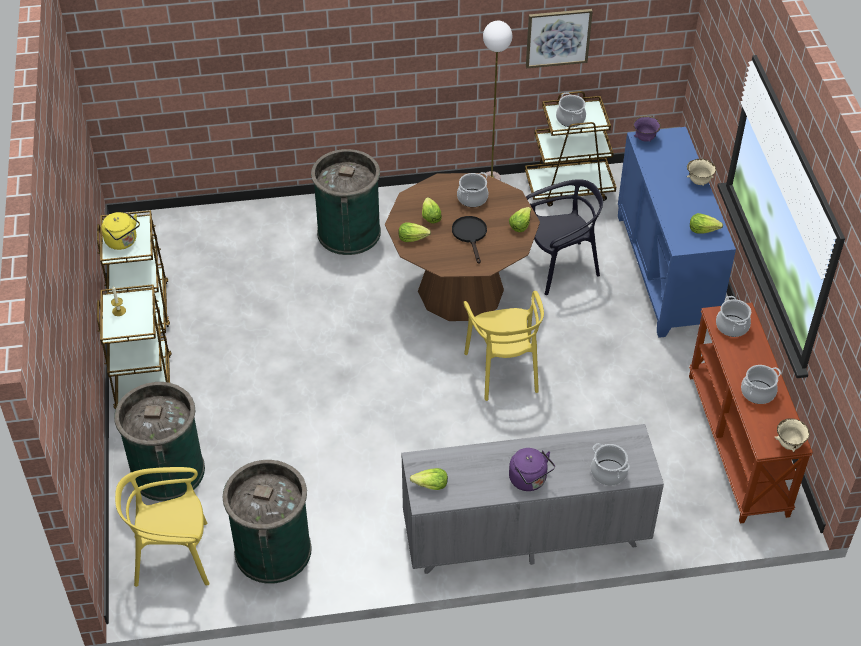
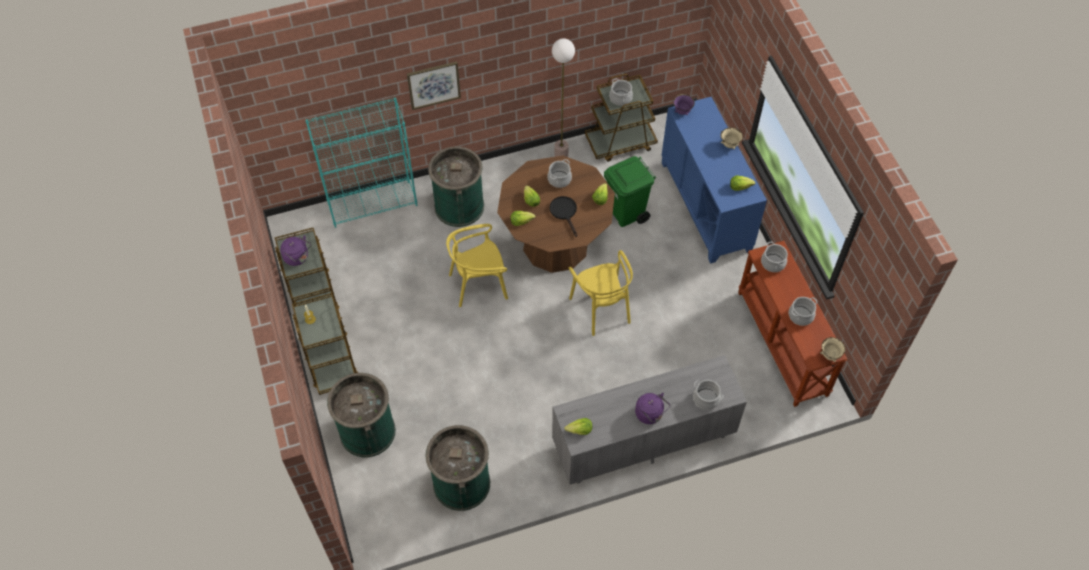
camera: 10 degrees left, 10 degrees up
yellow kettle [101,212,140,250] -> purple kettle [280,235,311,266]
yellow chair [115,467,210,587] -> yellow chair moved to [446,224,508,307]
picture [526,9,593,68] -> picture moved to [407,61,461,110]
black chair [526,179,603,295] -> green trash can [604,156,656,227]
none -> turquoise bookcase [305,97,418,228]

